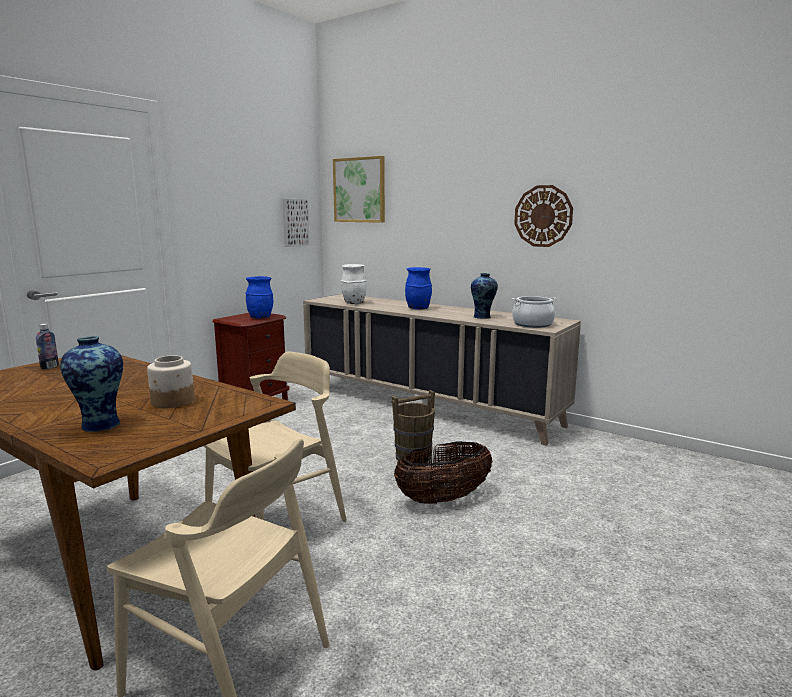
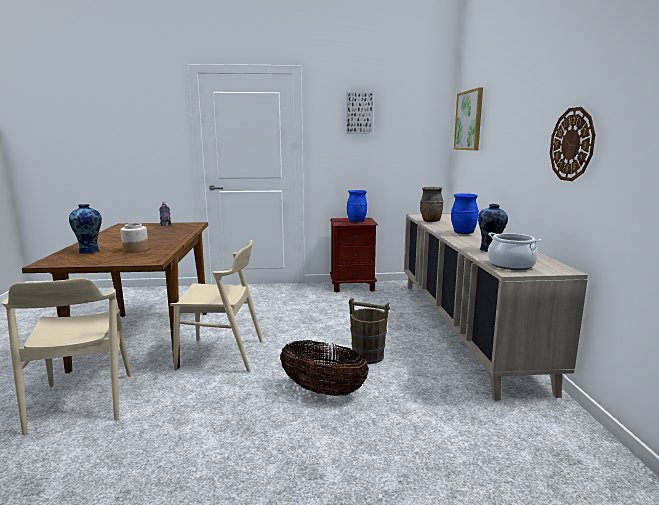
camera: 50 degrees right, 0 degrees up
picture [283,199,310,247] -> picture moved to [346,92,373,134]
white vase [341,264,367,304] -> brown vase [420,187,444,222]

